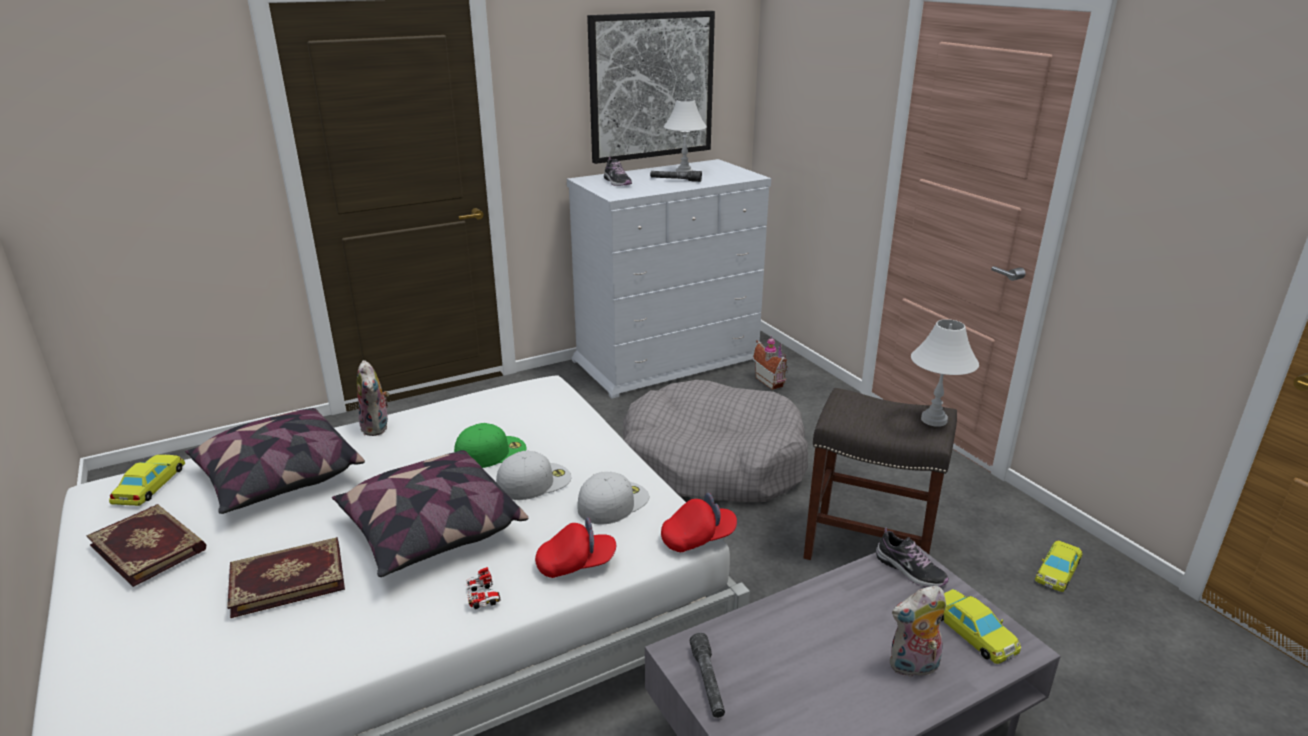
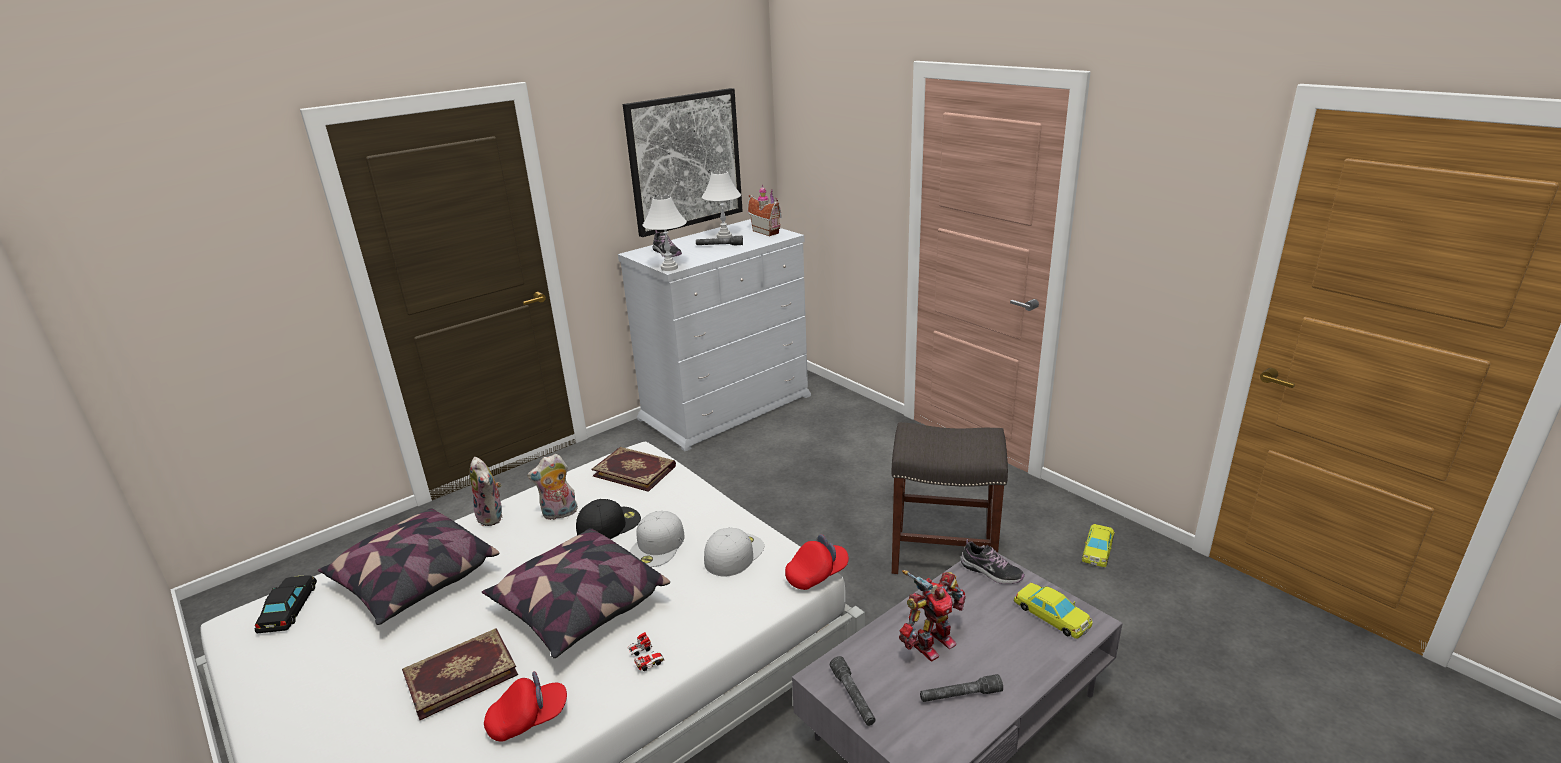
camera: 10 degrees left, 0 degrees up
book [86,504,206,587] -> book moved to [592,447,676,492]
yellow toy car [109,455,185,506] -> black toy car [255,575,317,633]
green cap [454,423,527,468] -> black cap [576,499,641,539]
white cap [496,450,571,500] -> white cap turned 150 degrees clockwise [630,511,685,567]
red cap [535,517,616,578] -> red cap moved to [484,671,567,742]
grey dog bed [623,380,808,502] -> none
toy house [753,336,788,390] -> toy house moved to [748,184,782,236]
plush toy [890,585,946,677] -> plush toy moved to [527,454,578,521]
white table lamp [911,319,979,427] -> white table lamp moved to [643,195,687,271]
none -> toy robot [899,570,966,662]
none -> grey flashlight [920,674,1003,702]

